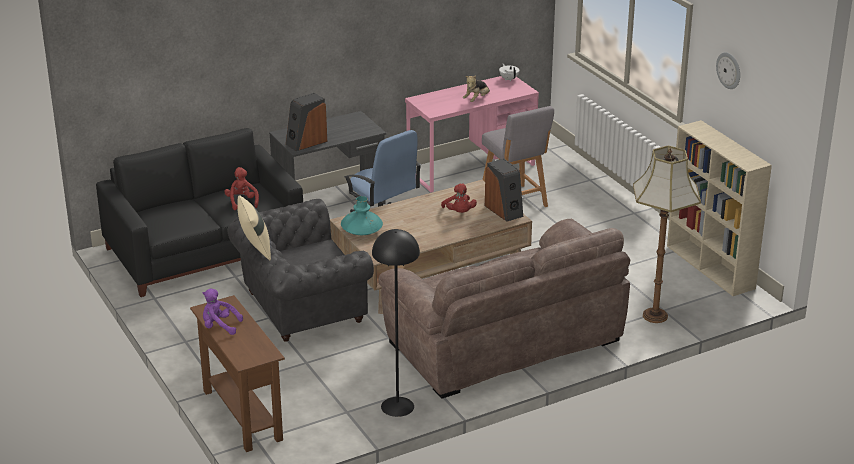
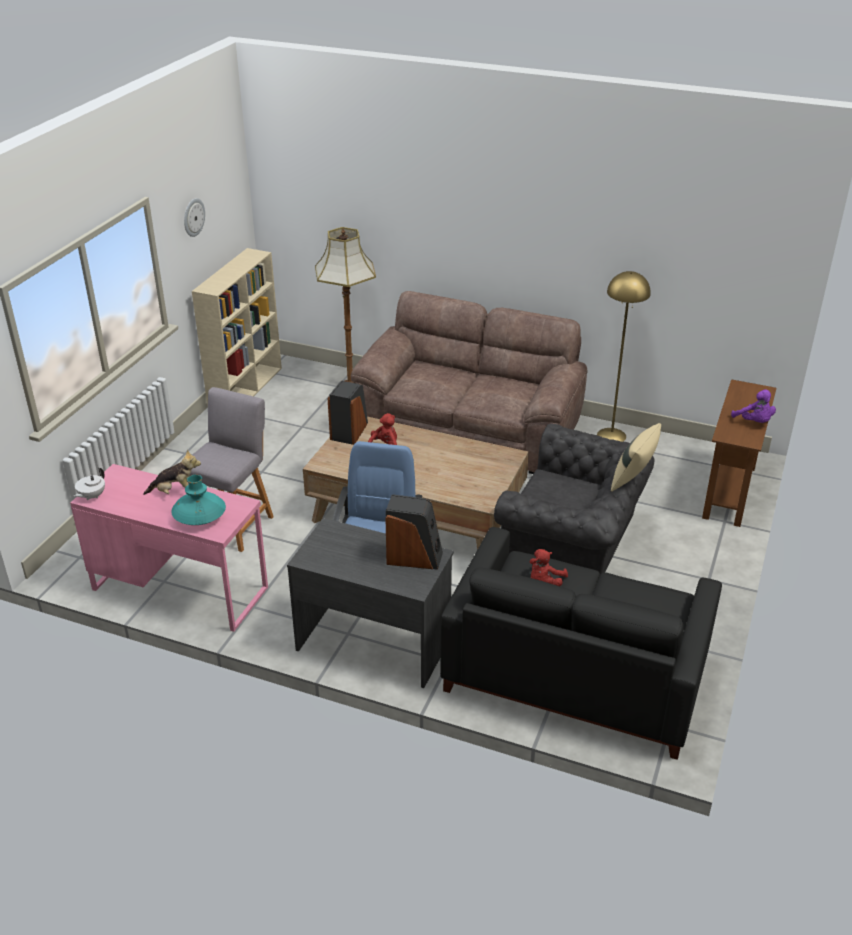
camera: 130 degrees left, 5 degrees up
turquoise vase [341,196,383,235] -> turquoise vase moved to [171,475,226,525]
black floor lamp [372,229,420,417] -> yellow floor lamp [597,271,651,442]

